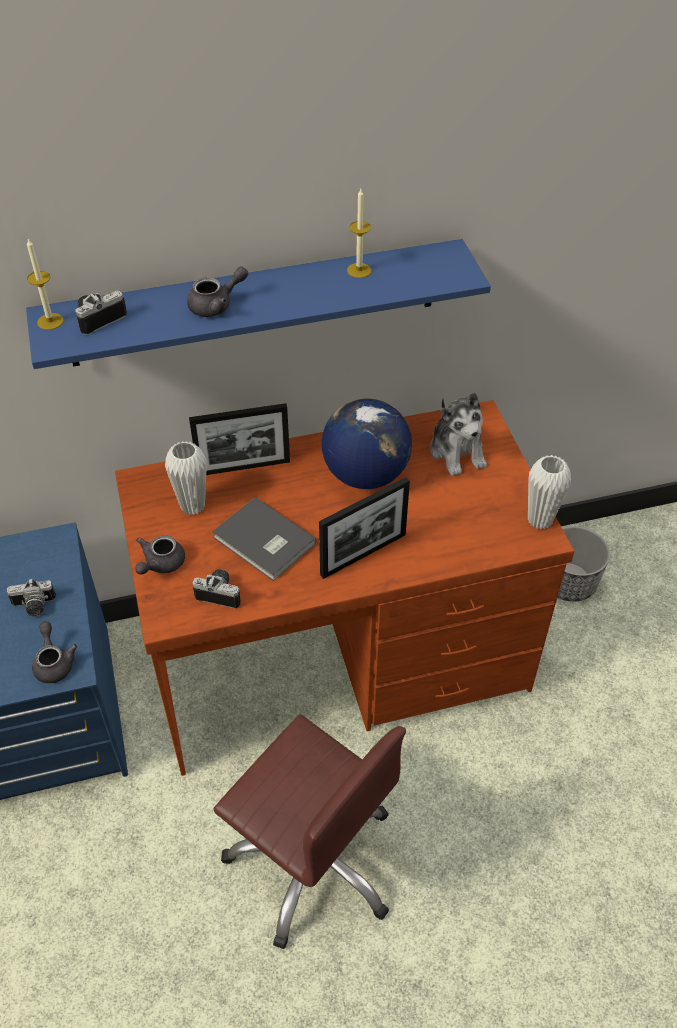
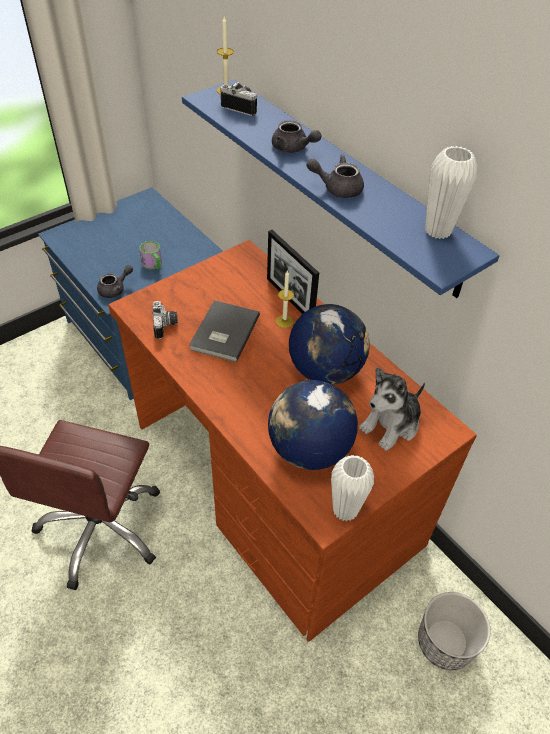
camera: 65 degrees right, 0 degrees up
camera [7,578,56,616] -> mug [139,241,162,269]
grey teapot [135,535,185,575] -> grey teapot moved to [307,155,364,198]
white vase [165,441,207,515] -> white vase moved to [425,146,477,239]
picture frame [319,477,410,579] -> none
candle [347,189,372,278] -> candle moved to [275,270,294,328]
none -> globe [268,380,358,470]

